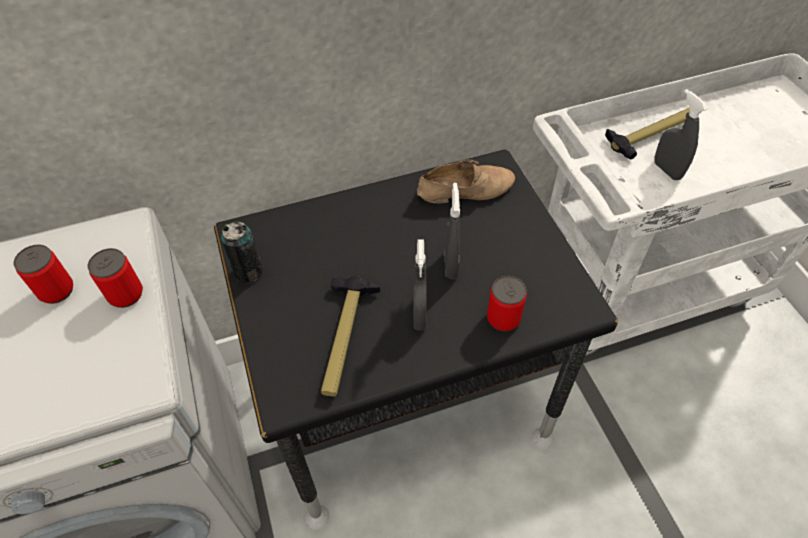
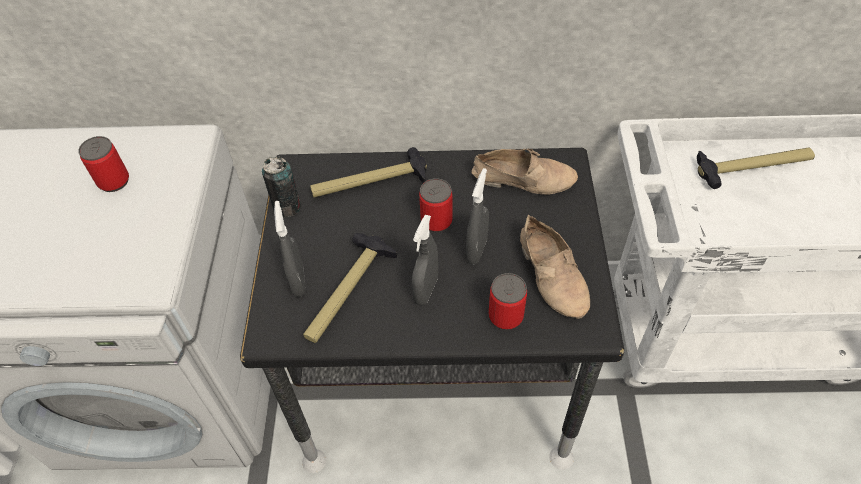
camera: 20 degrees right, 0 degrees up
can [88,248,143,308] -> can moved to [419,178,453,232]
grey spray bottle [654,89,708,180] -> grey spray bottle moved to [274,201,306,297]
none -> hammer [310,147,427,197]
none -> beige shoe [520,215,590,319]

